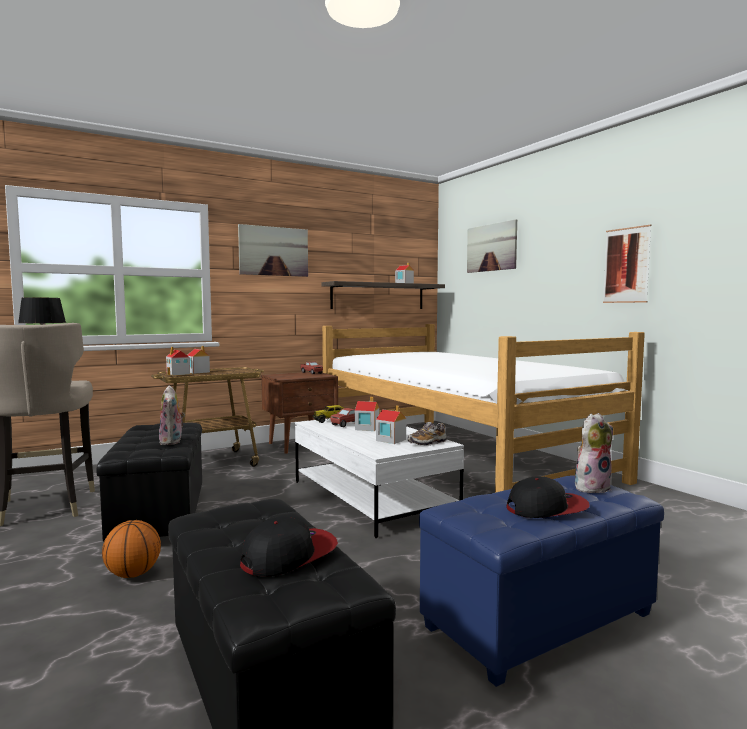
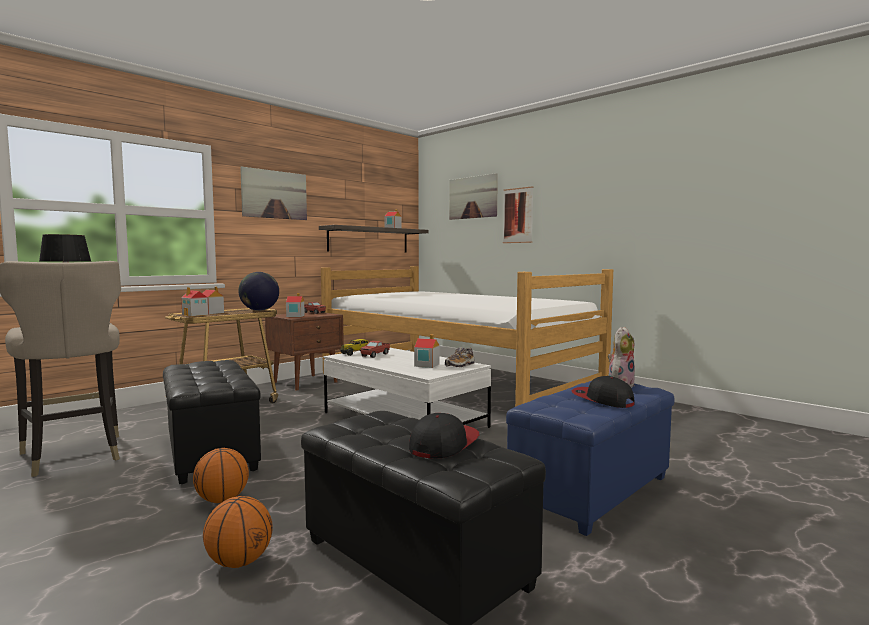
camera: 15 degrees left, 0 degrees up
plush toy [159,385,185,445] -> none
toy house [355,397,379,431] -> toy house moved to [286,293,305,317]
cap [506,476,590,518] -> cap turned 105 degrees counterclockwise [571,376,635,408]
picture [603,225,651,303] -> picture moved to [503,186,533,243]
none -> basketball [203,496,273,568]
none -> globe [238,272,279,311]

